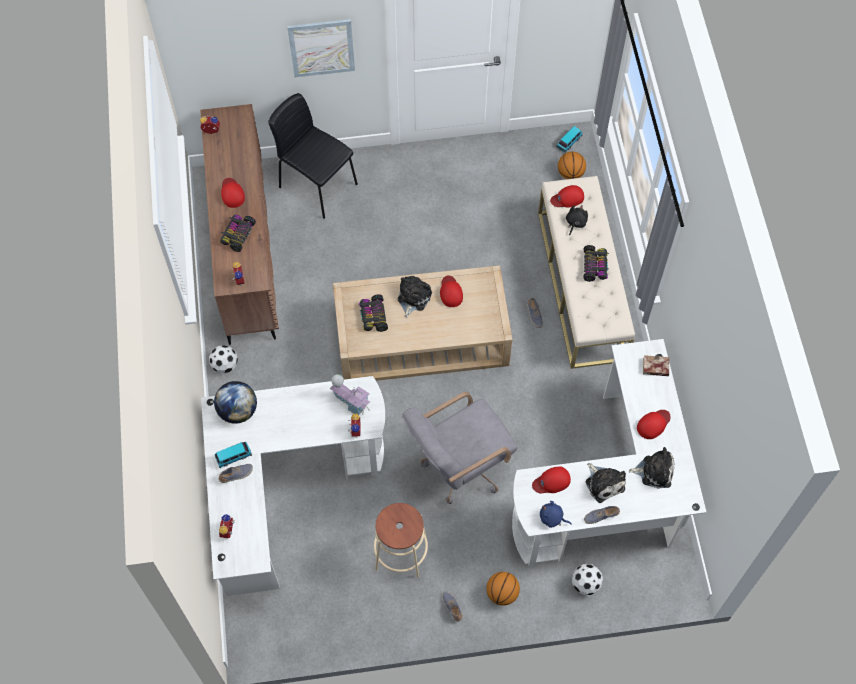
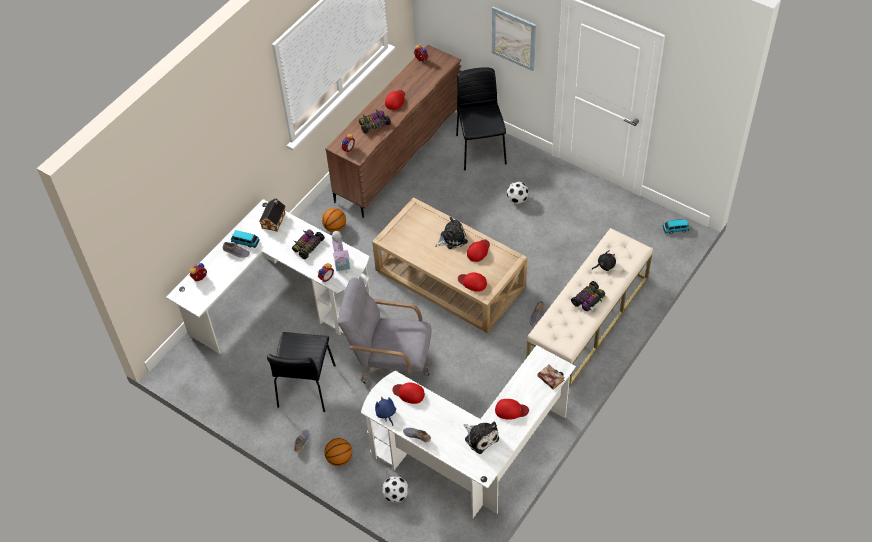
camera: 45 degrees right, 10 degrees down
football [209,345,238,373] -> football moved to [507,181,529,204]
globe [214,381,257,424] -> toy house [259,198,285,232]
toy car [359,294,388,332] -> toy car moved to [292,230,325,259]
beige stool [374,503,428,578] -> black chair [267,332,336,412]
red cap [550,185,584,208] -> red cap moved to [458,272,487,292]
basketball [558,152,586,179] -> basketball moved to [322,208,346,232]
plush toy [586,463,626,503] -> none

